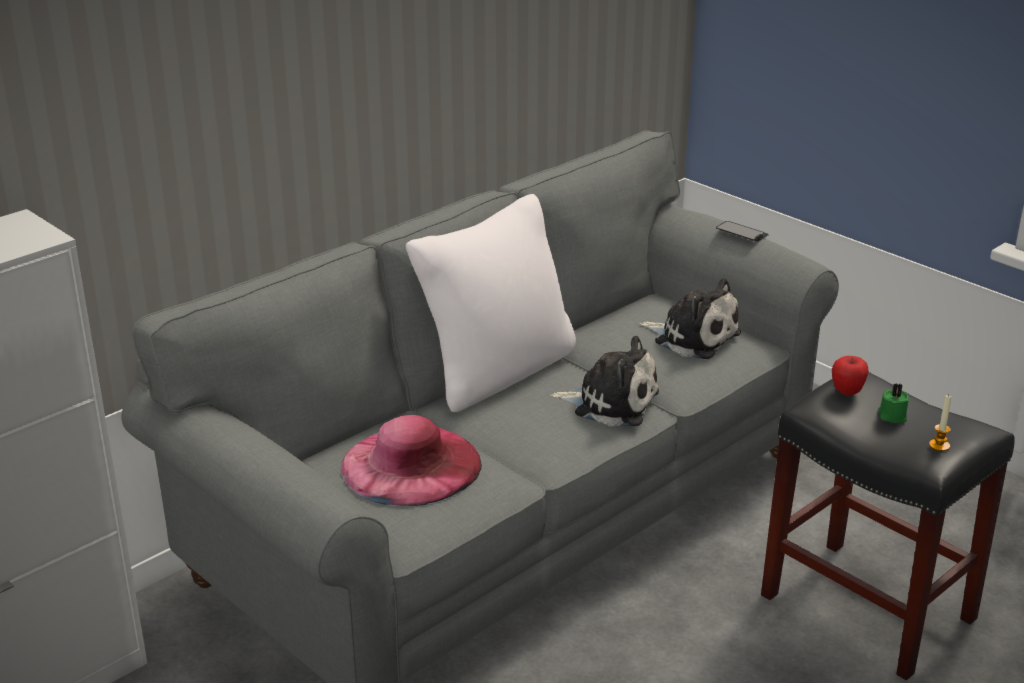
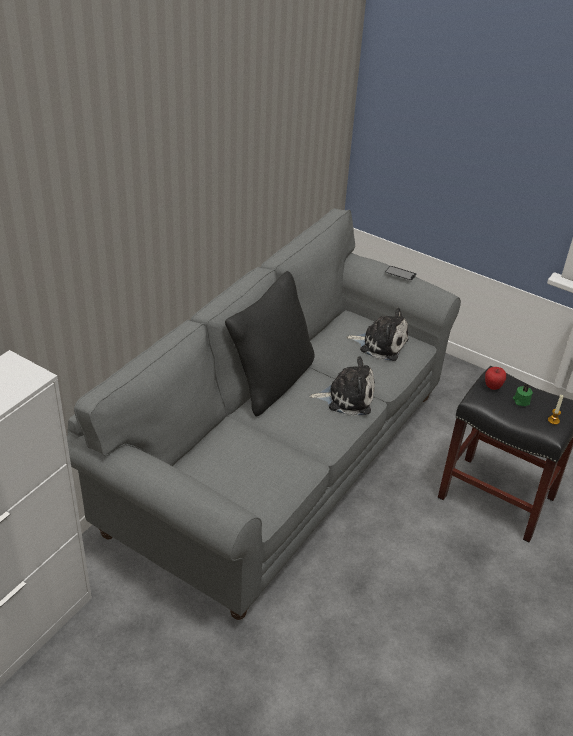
camera: 15 degrees left, 10 degrees up
pink hat [340,415,482,506] -> none
white pillow [406,194,576,412] -> black pillow [225,271,315,416]

